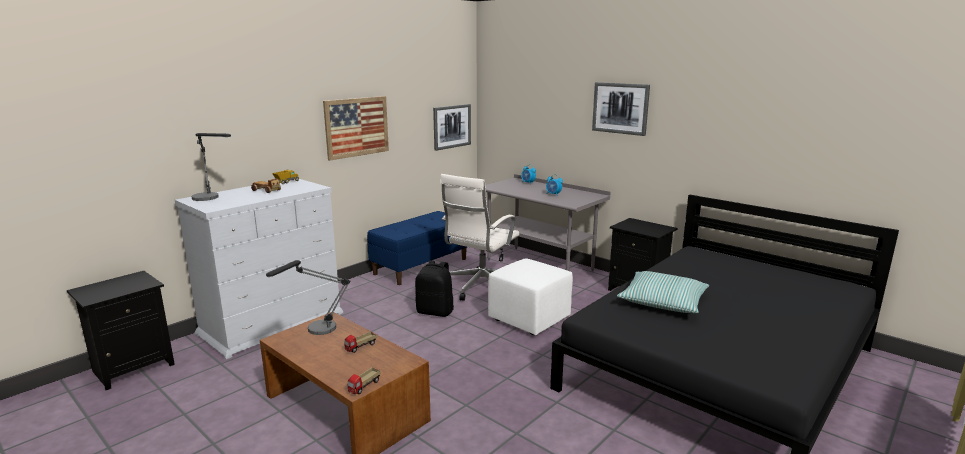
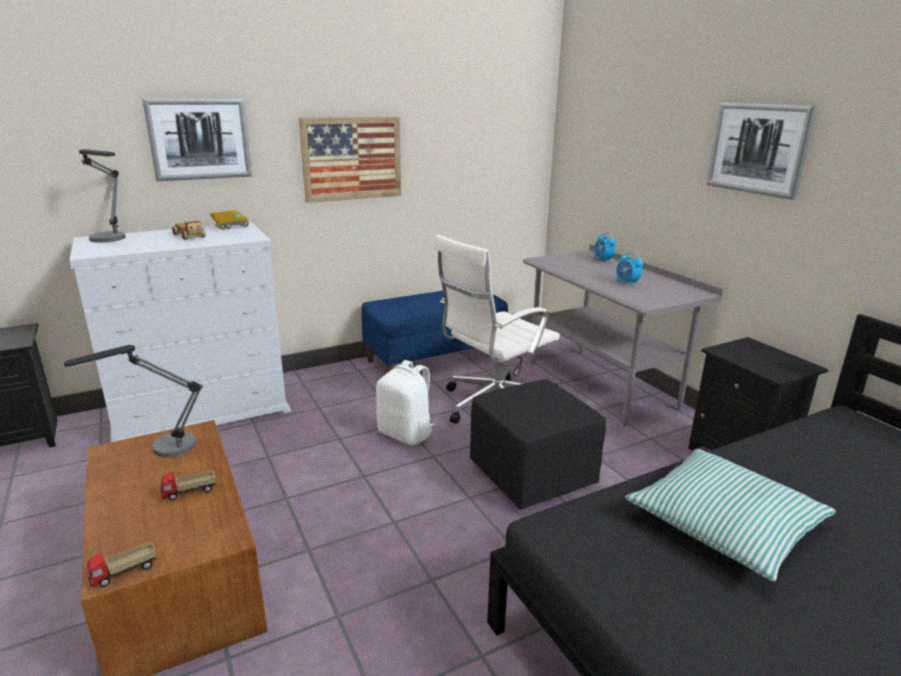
camera: 20 degrees right, 5 degrees up
black backpack [415,260,454,317] -> white backpack [376,360,434,445]
picture [433,104,471,151] -> picture moved to [142,99,252,181]
white ottoman [488,258,573,335] -> black ottoman [470,379,606,509]

